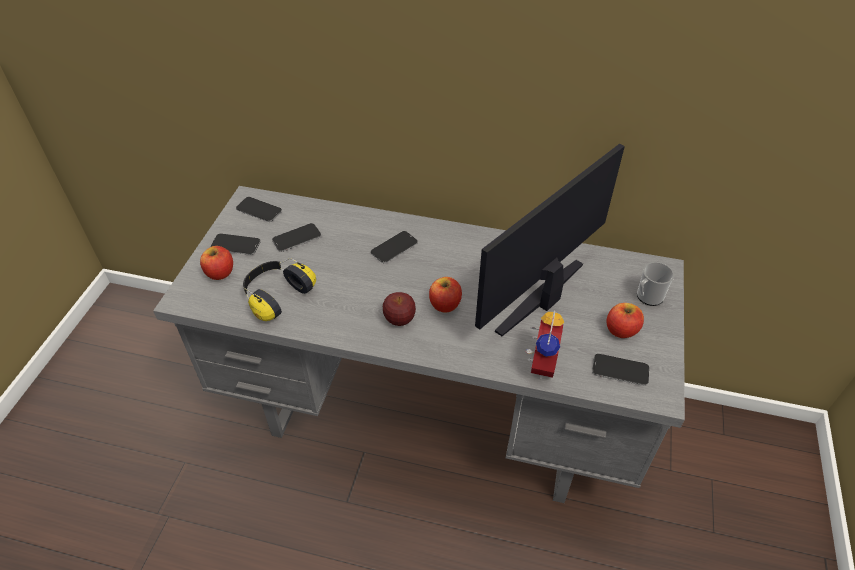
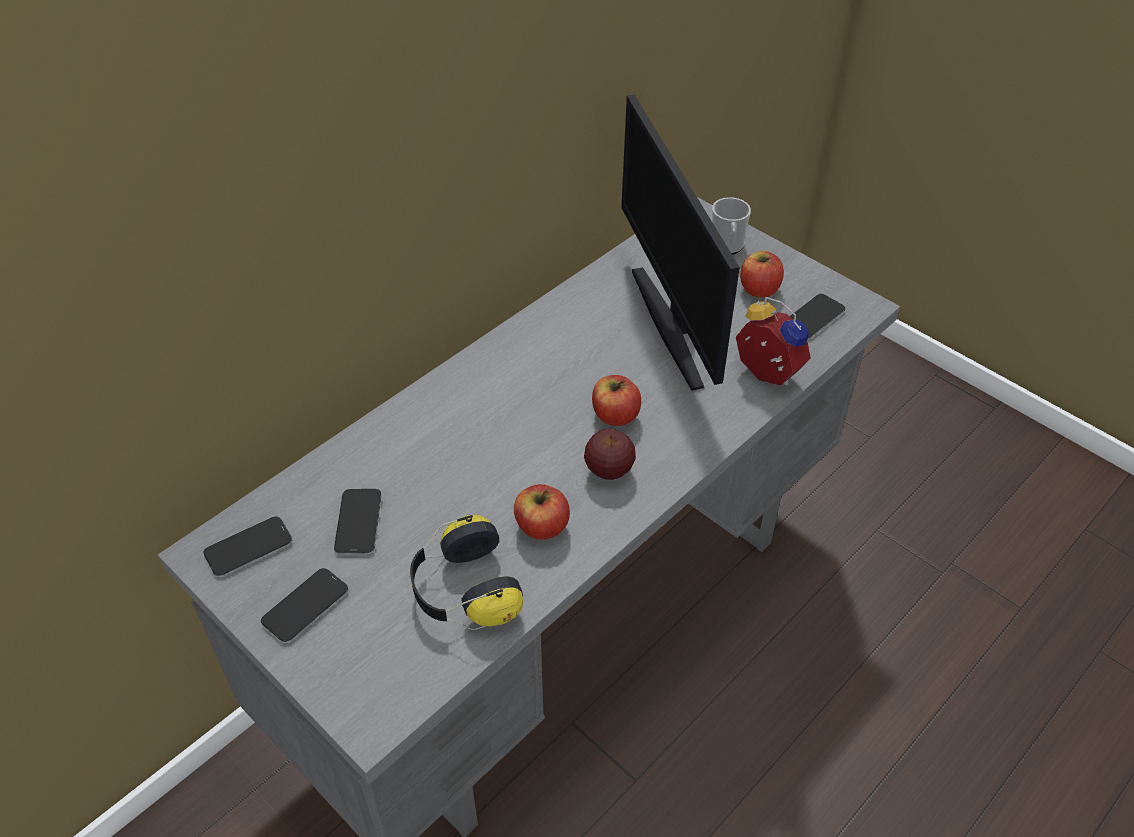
camera: 60 degrees left, 0 degrees up
apple [200,246,233,280] -> apple moved to [514,484,570,540]
phone [371,231,418,263] -> none

